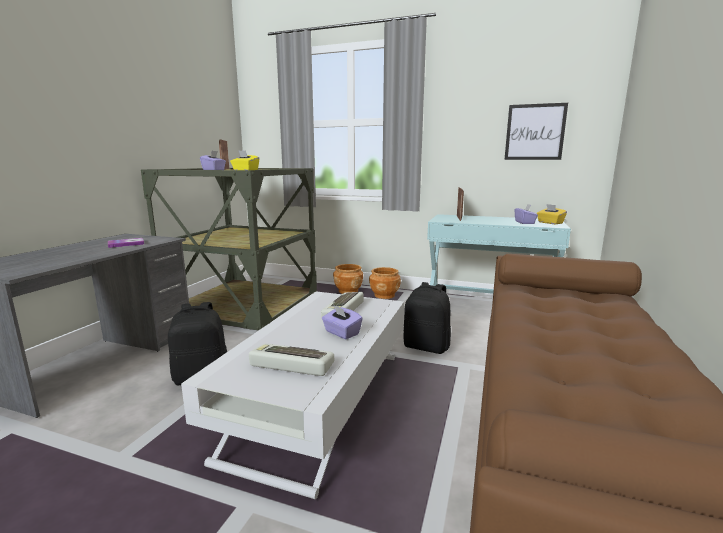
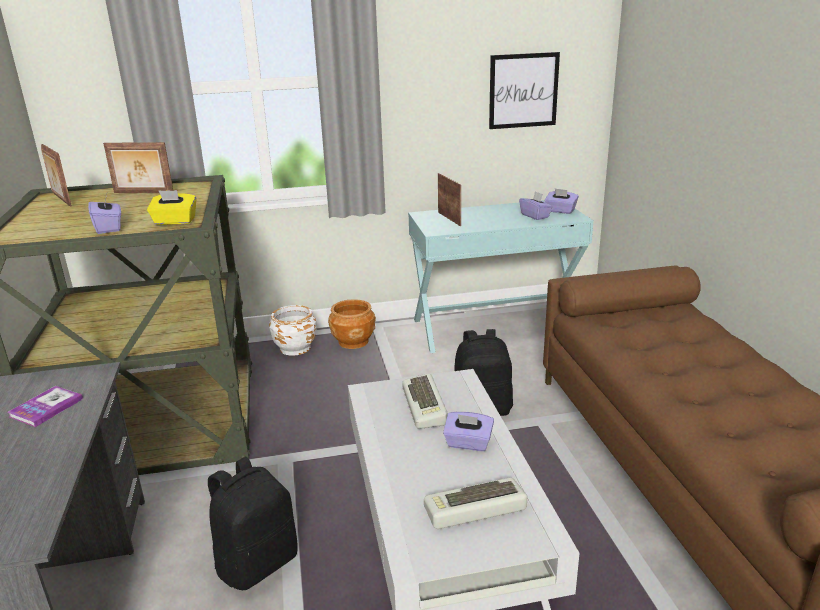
camera: 30 degrees left, 10 degrees up
brown planter [333,264,363,294] -> white planter [269,305,317,356]
yellow tissue box [537,204,567,224] -> purple tissue box [544,188,579,214]
none -> picture frame [103,142,173,193]

